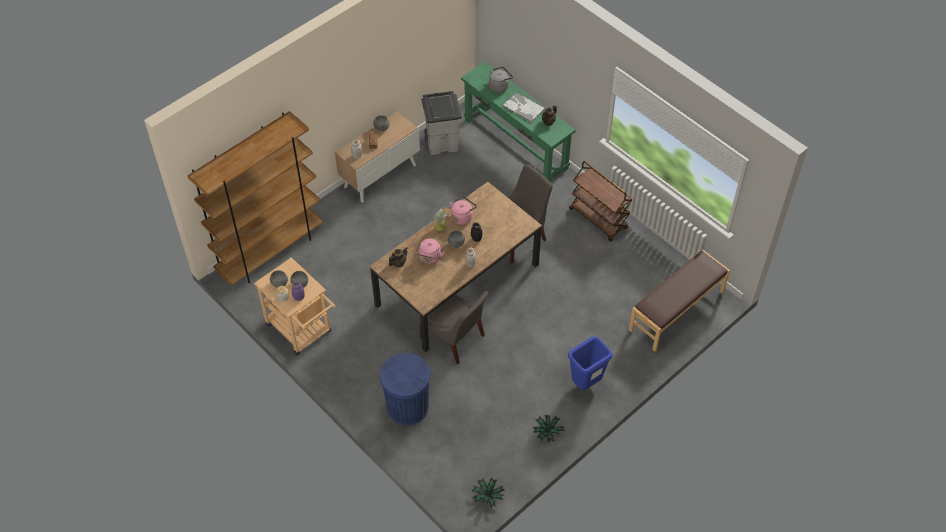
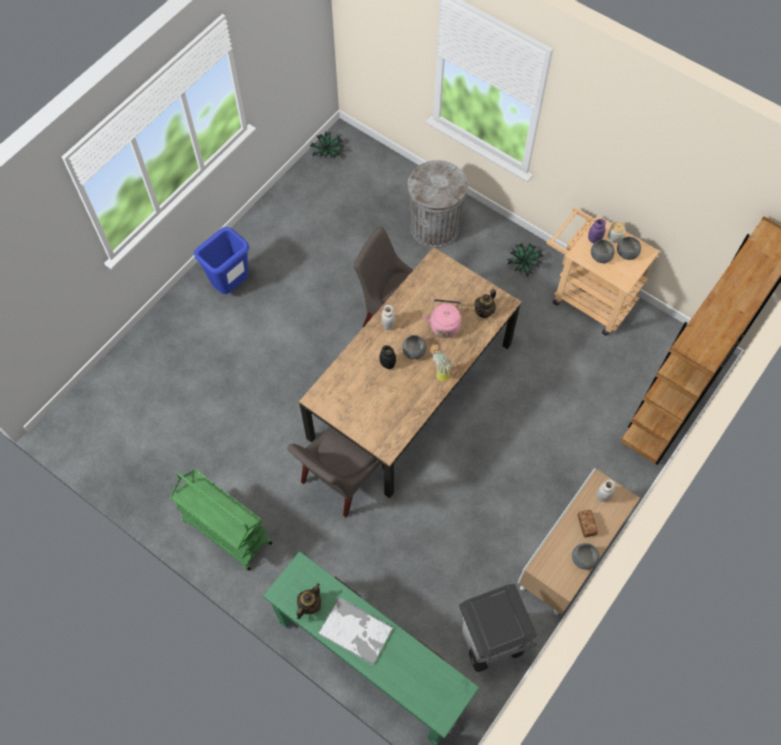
camera: 170 degrees right, 10 degrees up
blue trash can [380,353,431,425] -> grey trash can [408,160,468,248]
pink kettle [450,196,477,225] -> none
grey kettle [489,66,513,93] -> none
potted plant [532,415,565,442] -> potted plant moved to [506,243,544,277]
brown cart [569,161,632,242] -> green cart [170,469,272,571]
brown bench [629,250,730,352] -> none

